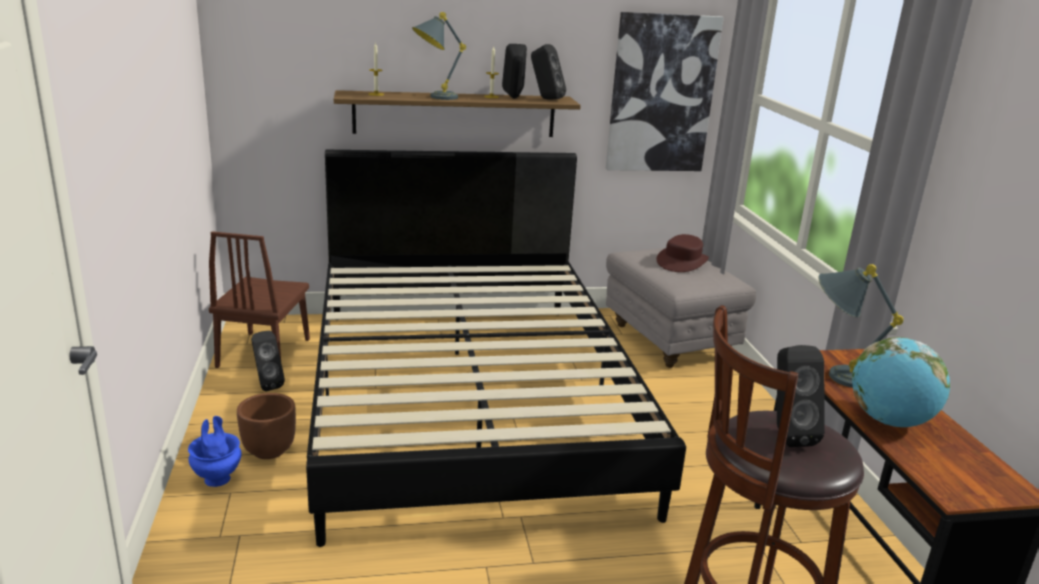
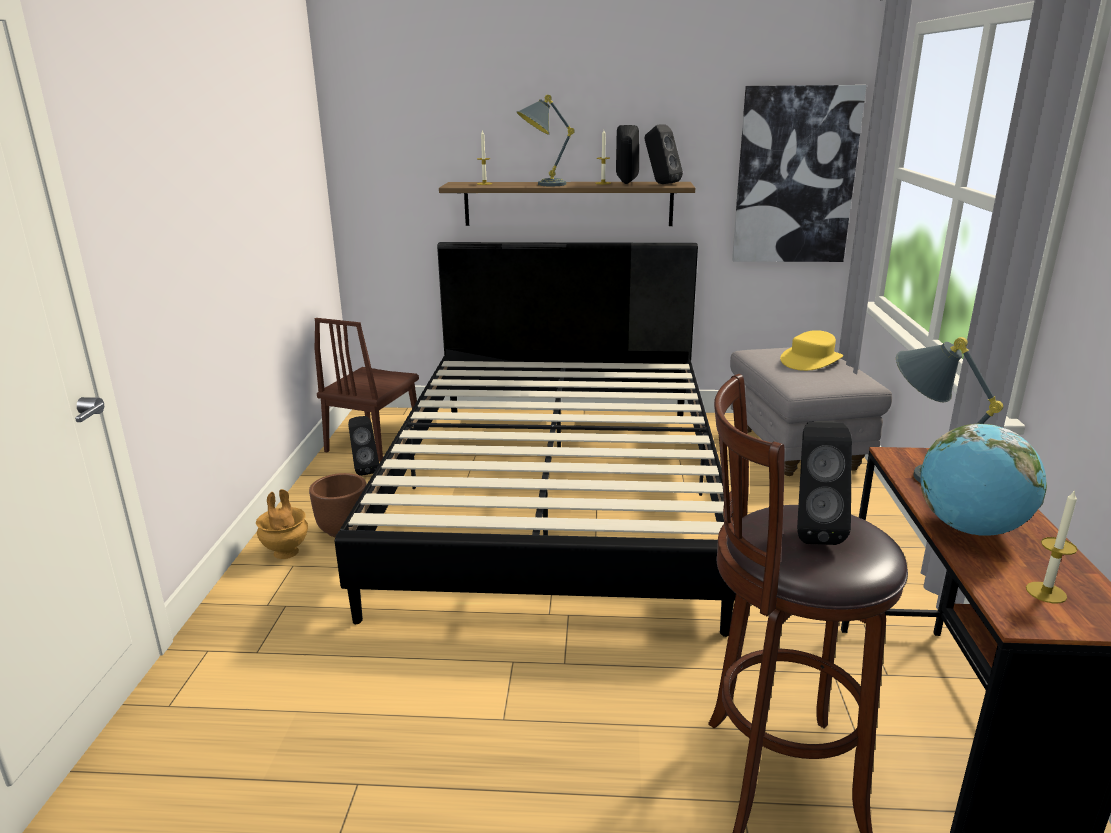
camera: 15 degrees right, 0 degrees up
blue vase [188,416,241,487] -> brown vase [256,489,308,559]
brown hat [657,234,709,272] -> yellow hat [780,330,843,371]
none -> candle [1026,489,1077,603]

